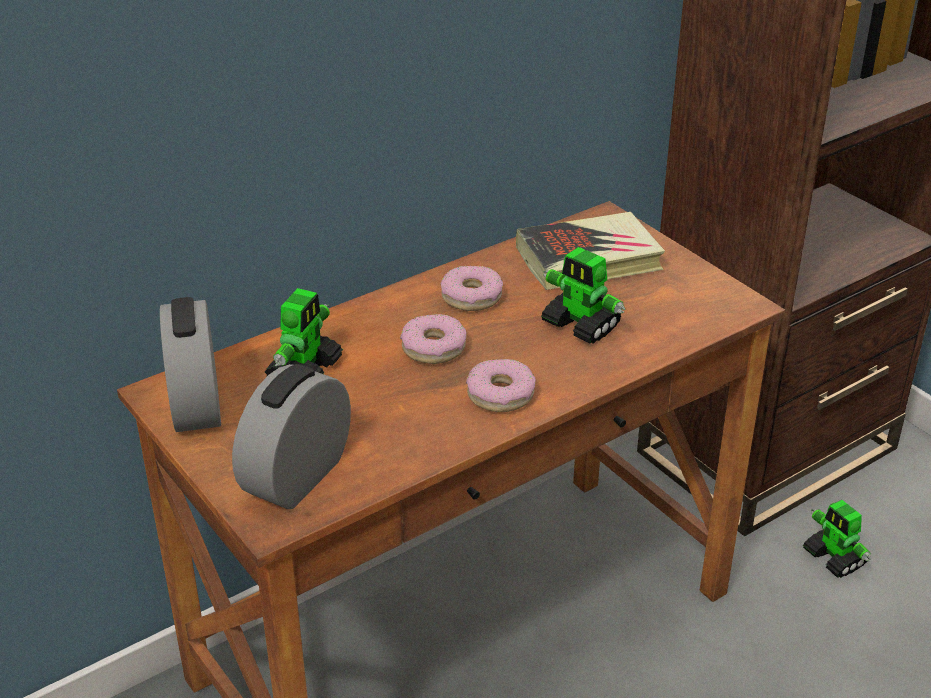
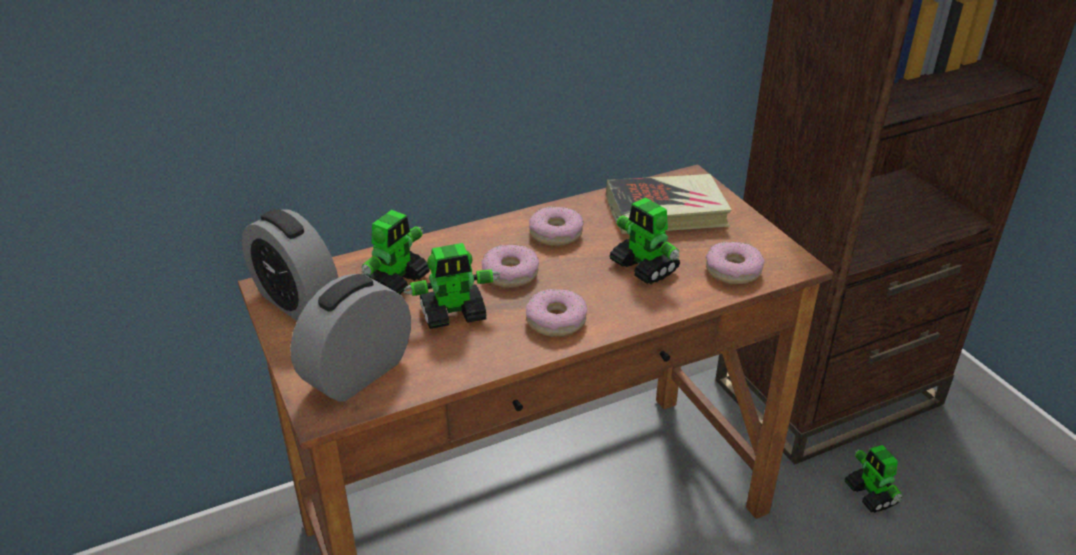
camera: 10 degrees right, 0 degrees up
alarm clock [160,297,221,432] -> alarm clock turned 45 degrees counterclockwise [242,209,338,321]
none -> toy robot [404,243,500,329]
none -> donut [706,242,764,284]

